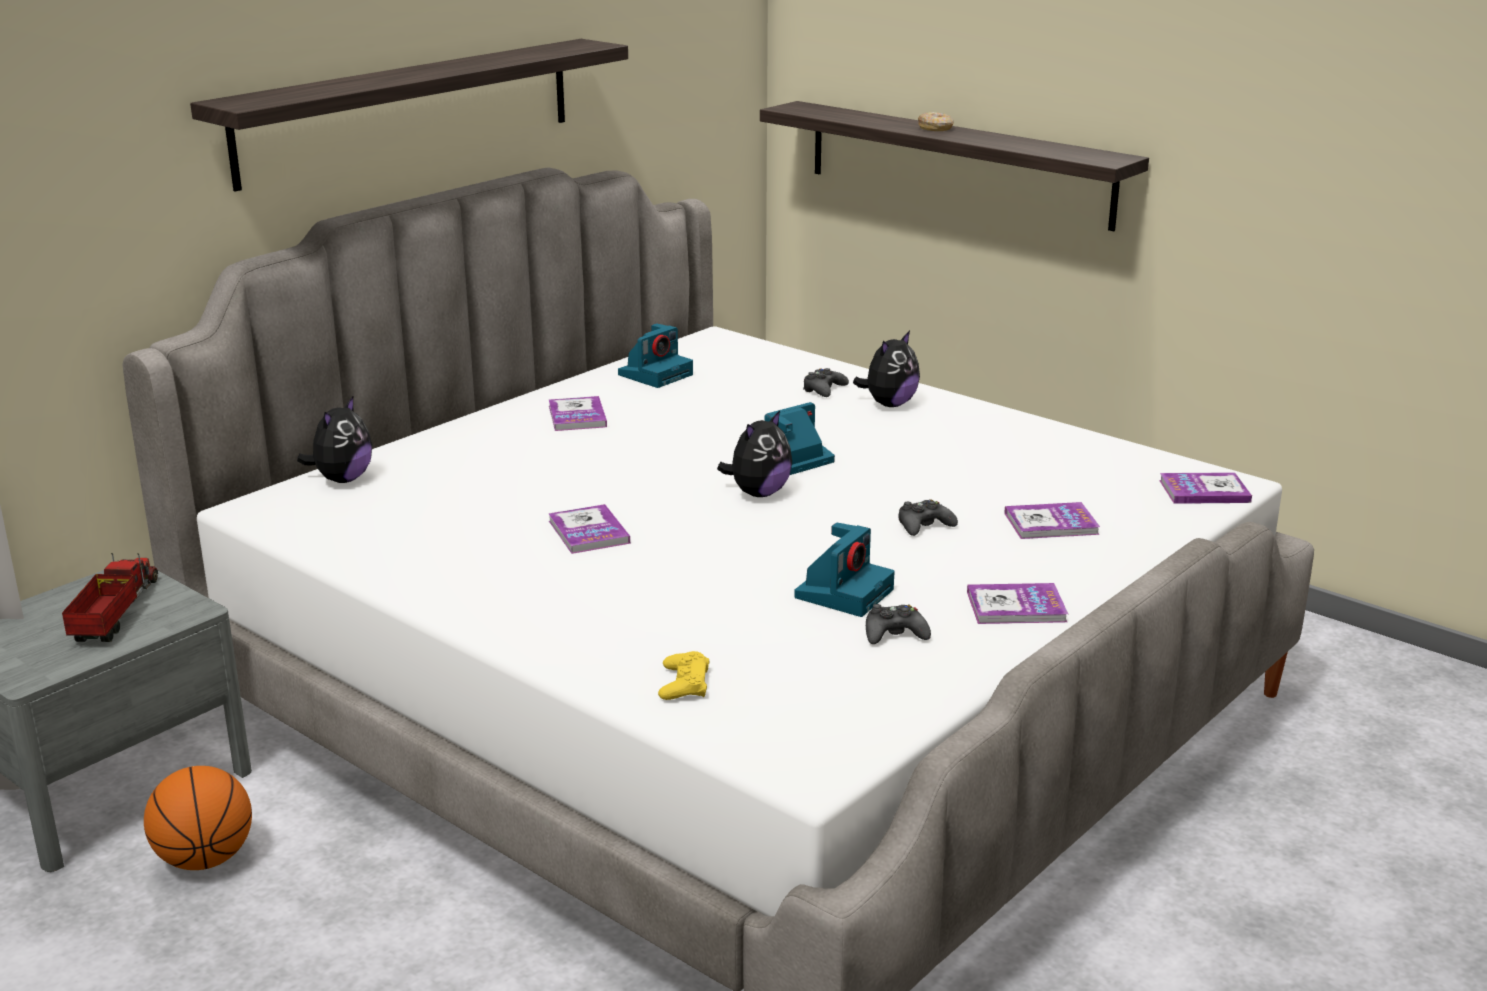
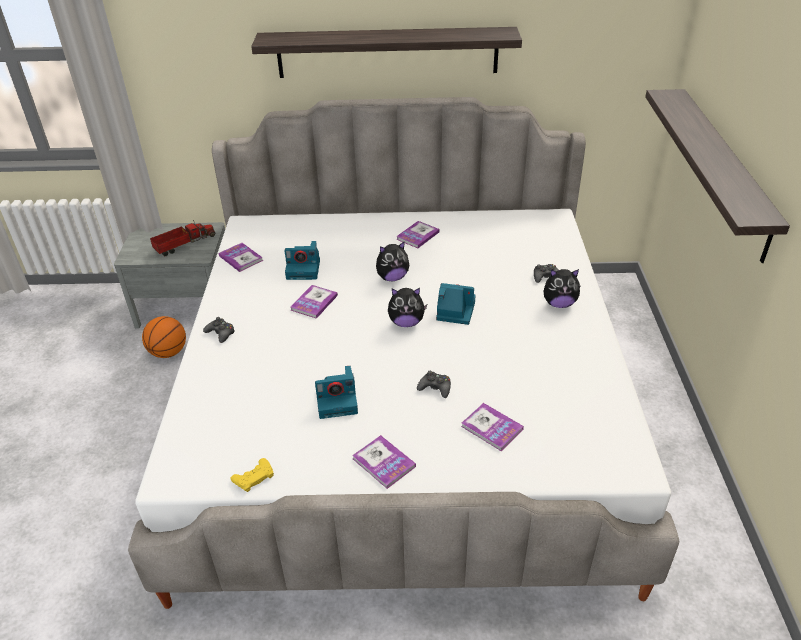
camera: 50 degrees right, 15 degrees up
plush toy [297,395,372,483] -> plush toy moved to [376,241,409,281]
camera [618,323,693,388] -> camera moved to [285,241,320,280]
yellow game controller [658,651,710,700] -> yellow game controller moved to [231,458,274,492]
black game controller [866,604,931,644] -> black game controller moved to [203,317,235,343]
donut [918,112,954,131] -> none
book [1159,472,1252,504] -> book moved to [219,243,263,272]

